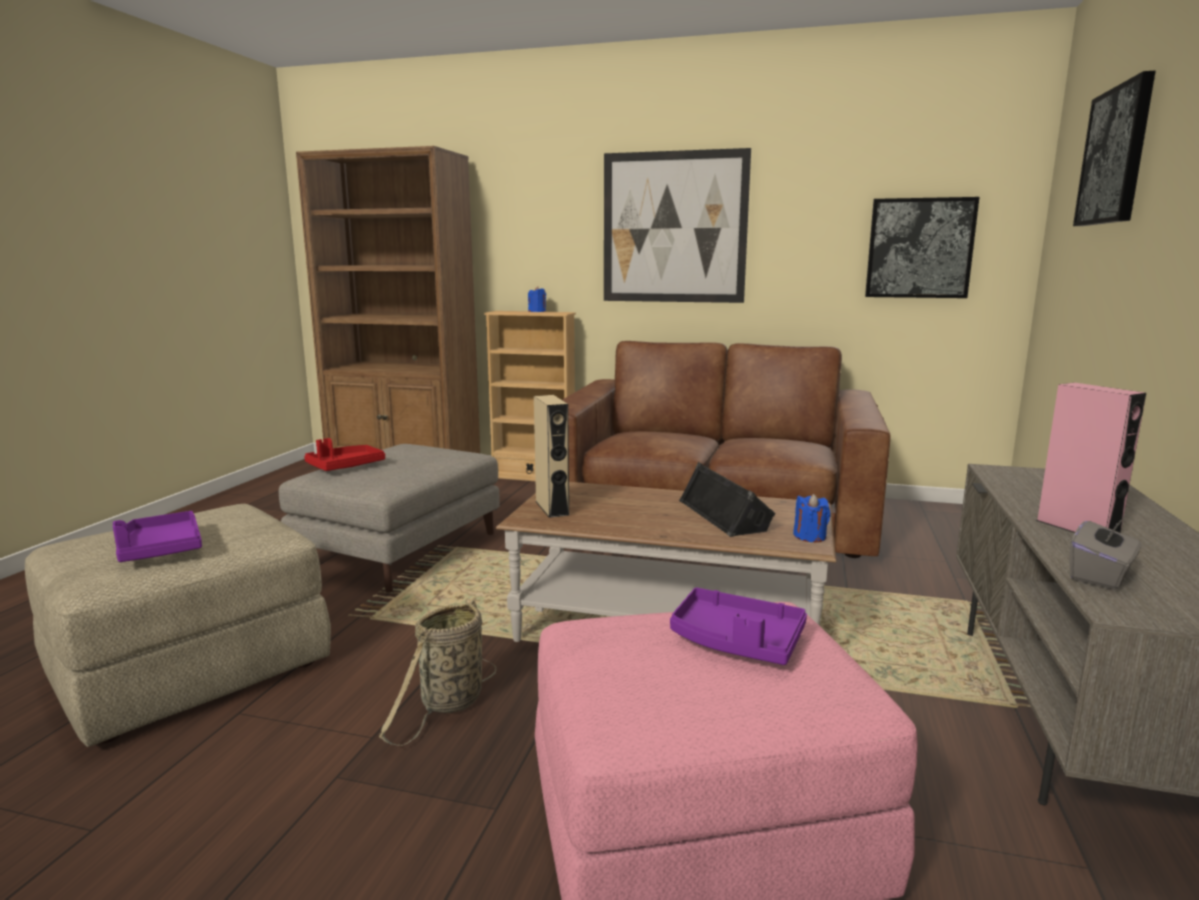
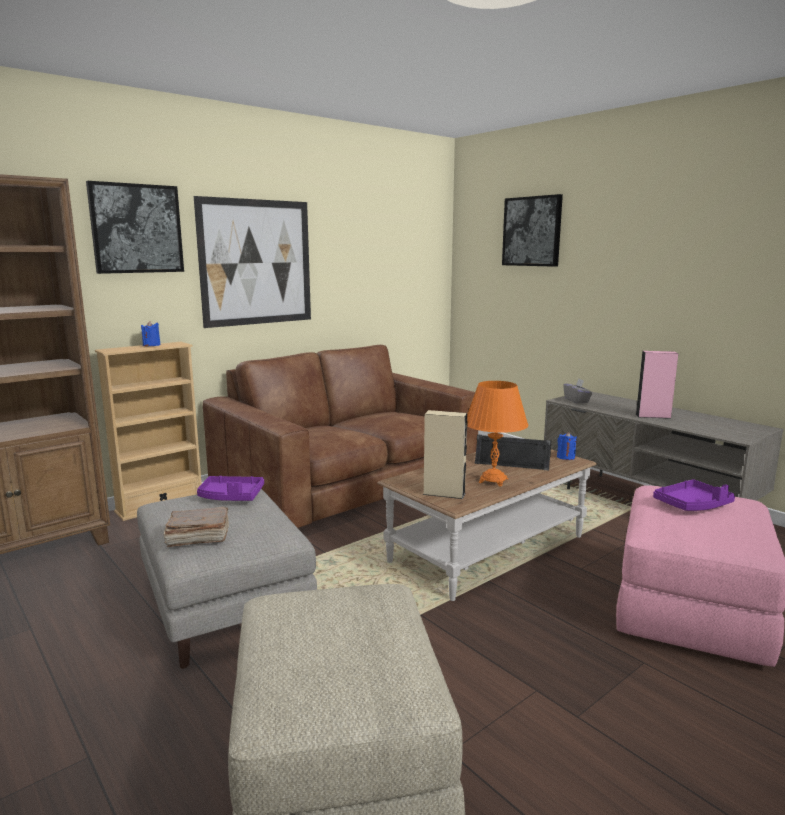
camera: 55 degrees left, 0 degrees up
purple tray [113,511,202,562] -> purple tray moved to [197,476,264,501]
red tray [304,438,385,471] -> brown book [163,507,229,547]
basket [379,599,496,746] -> none
picture [865,197,979,298] -> picture moved to [86,181,184,274]
grey tissue box [1069,517,1142,590] -> grey tissue box moved to [563,379,592,404]
none -> orange table lamp [467,381,528,487]

